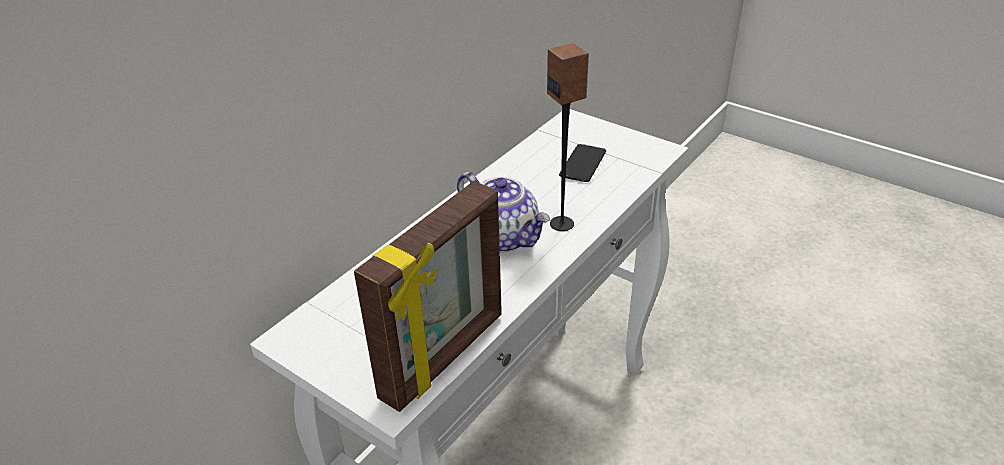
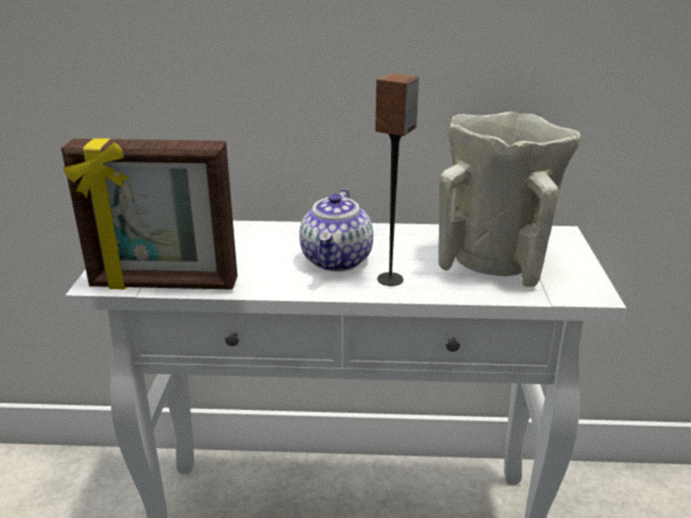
camera: 55 degrees right, 10 degrees down
phone [559,144,606,182] -> beige vase [438,112,581,287]

